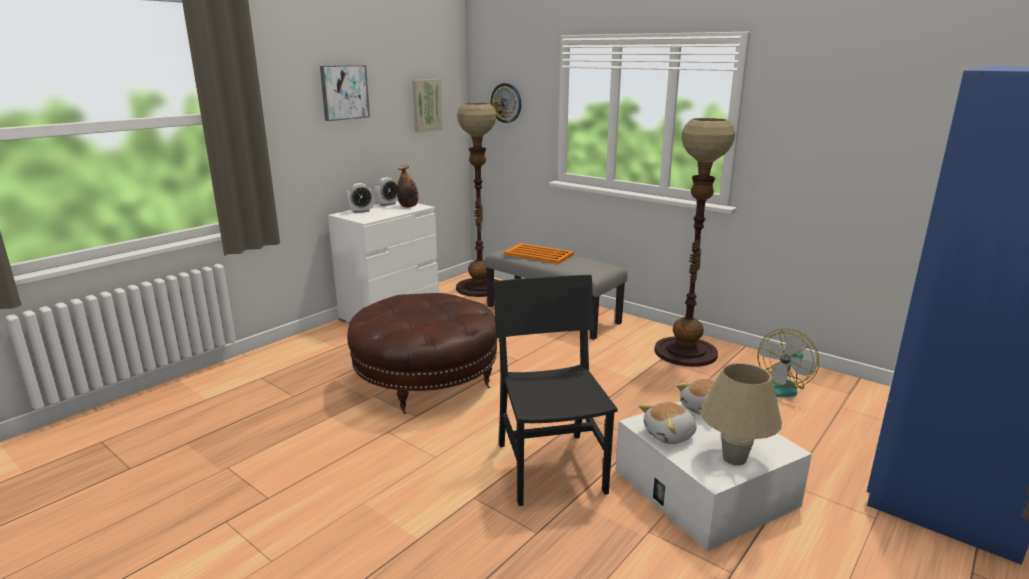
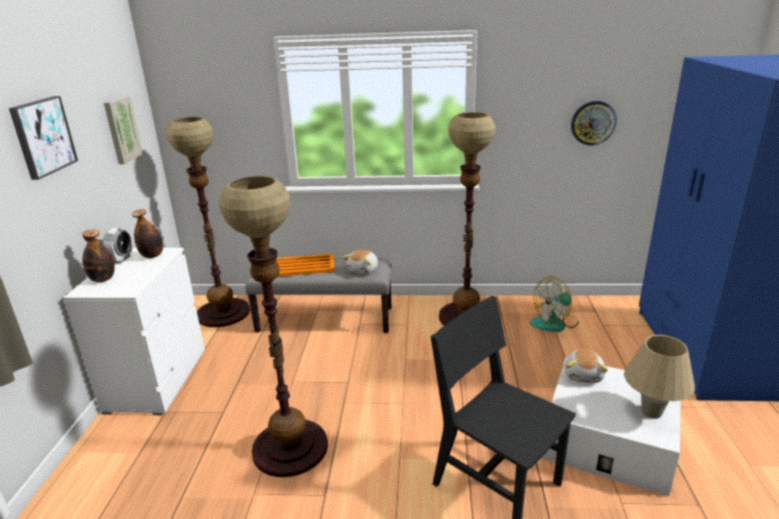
camera: 35 degrees left, 5 degrees up
alarm clock [346,183,374,213] -> bottle [82,230,114,282]
brown ottoman [347,293,498,414] -> floor lamp [219,176,328,477]
wall clock [490,83,521,123] -> wall clock moved to [571,101,617,145]
plush toy [639,402,697,444] -> plush toy moved to [343,250,378,274]
fan [757,328,819,397] -> fan turned 60 degrees clockwise [530,276,579,332]

